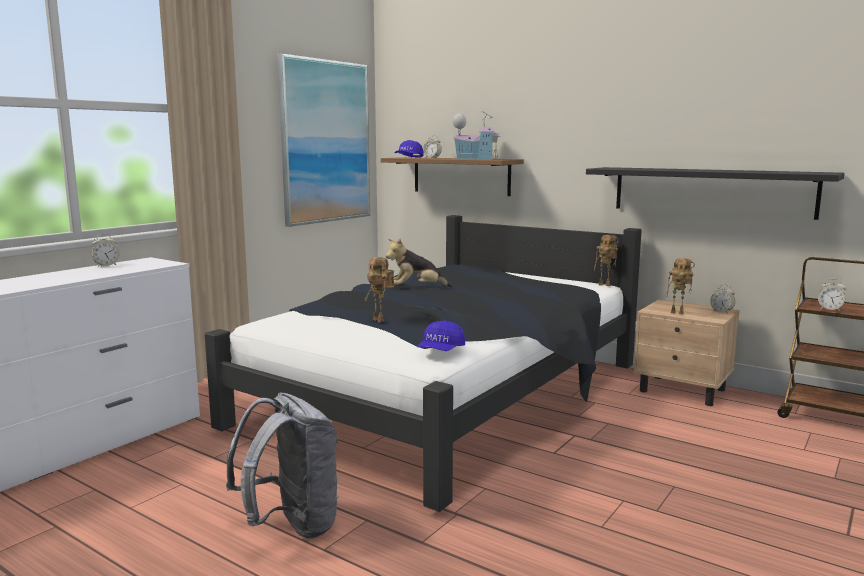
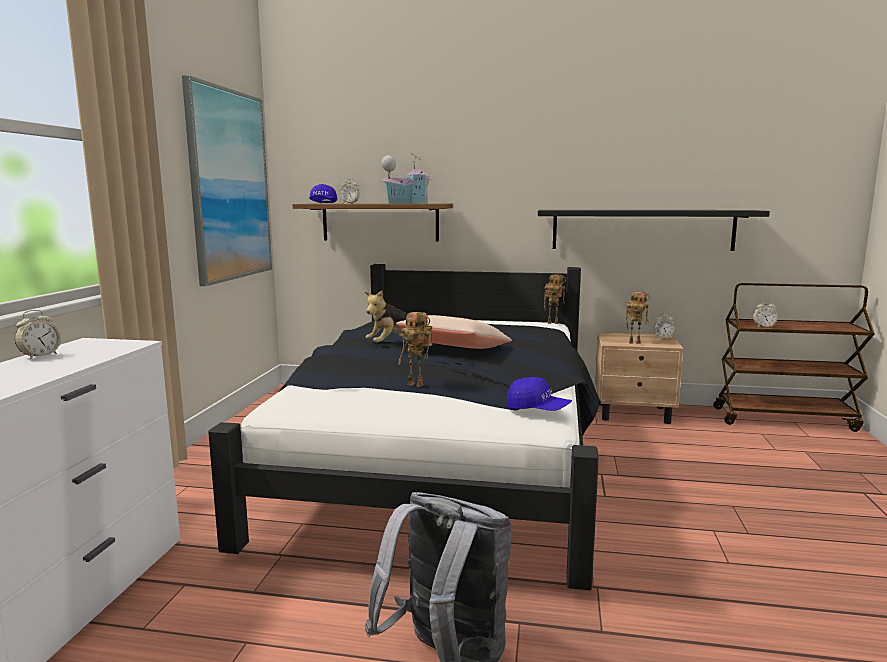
camera: 25 degrees left, 0 degrees up
blue cap [417,320,465,351] -> blue cap turned 60 degrees counterclockwise [507,377,572,411]
none -> beige pillow [396,315,512,349]

